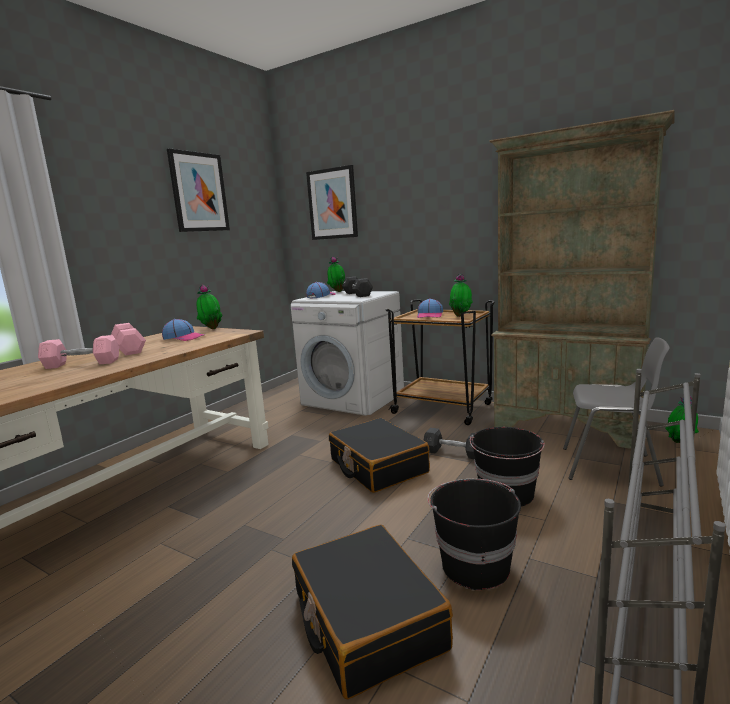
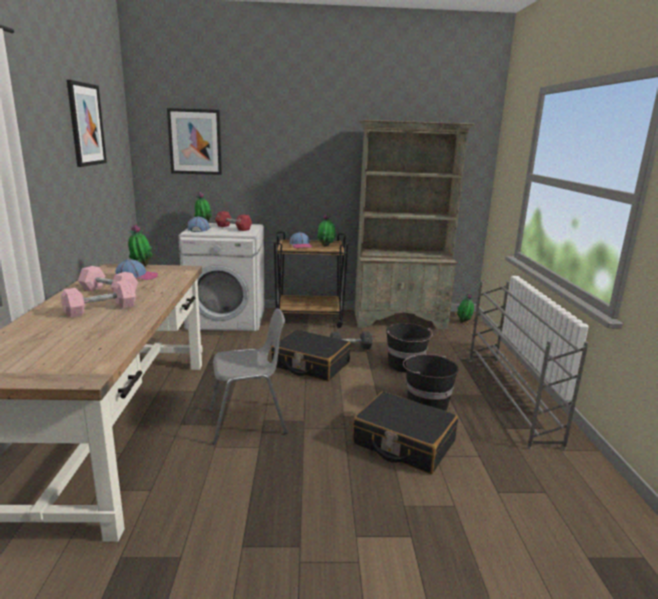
camera: 35 degrees left, 5 degrees up
black dumbbell [342,277,373,297] -> red dumbbell [215,211,252,231]
grey chair [563,337,670,487] -> grey chair moved to [209,308,288,445]

